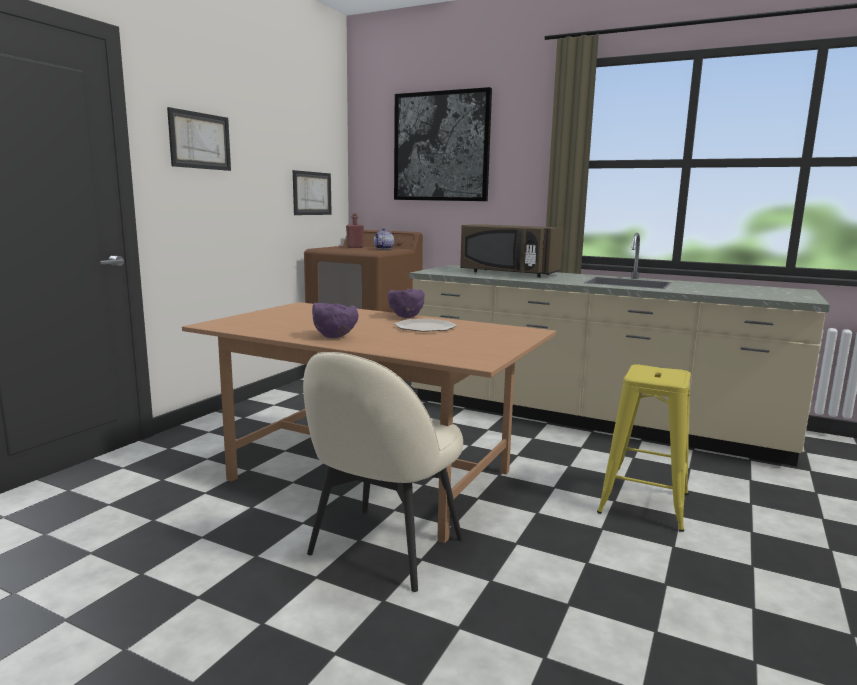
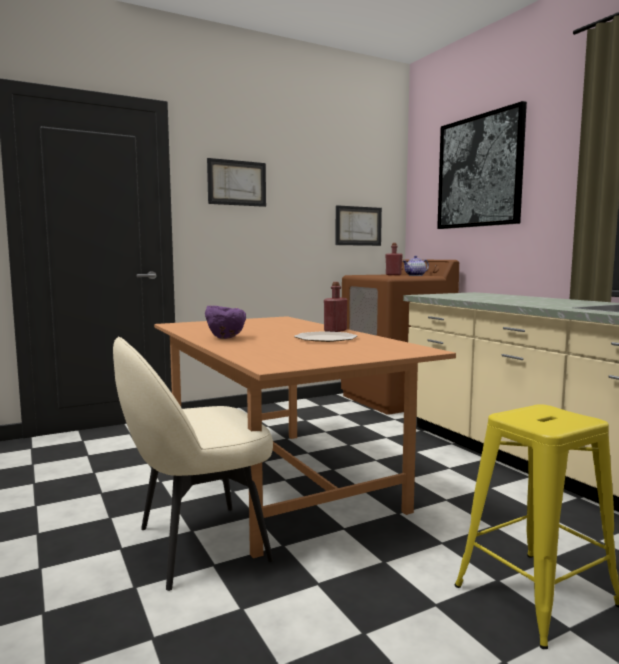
camera: 35 degrees right, 5 degrees down
purple bowl [388,289,425,318] -> red bottle [324,282,347,332]
brown microwave [460,224,563,277] -> none

